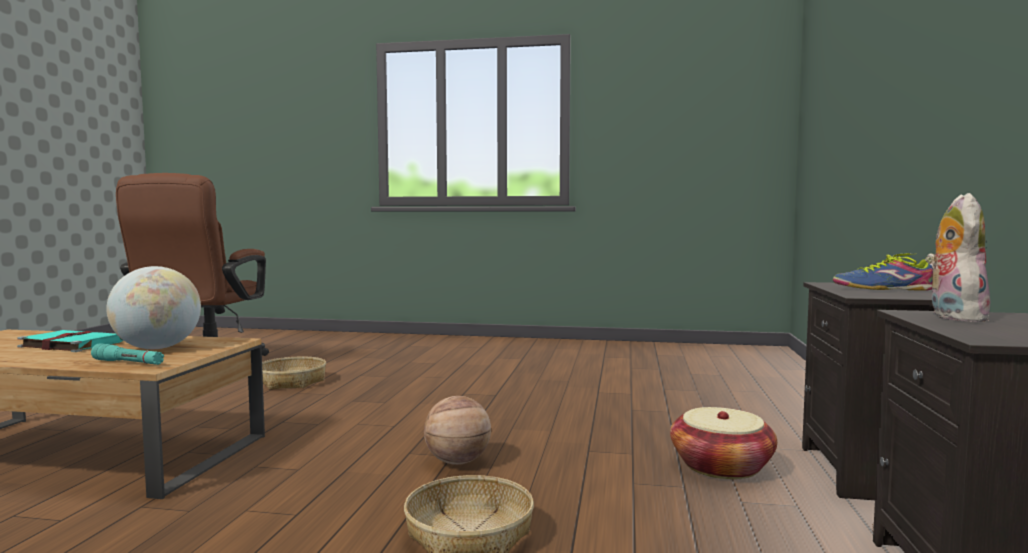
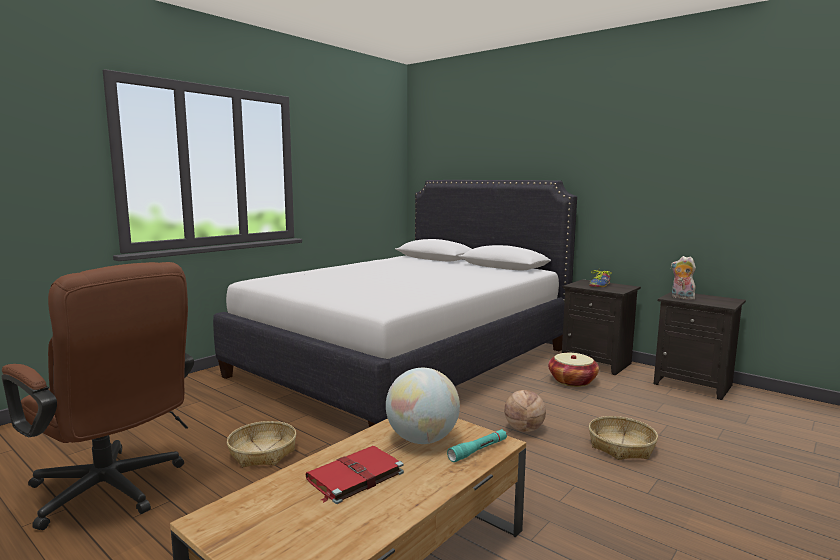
camera: 60 degrees left, 5 degrees up
turquoise book [17,330,123,352] -> red book [306,446,404,504]
none -> white bed [213,180,577,427]

